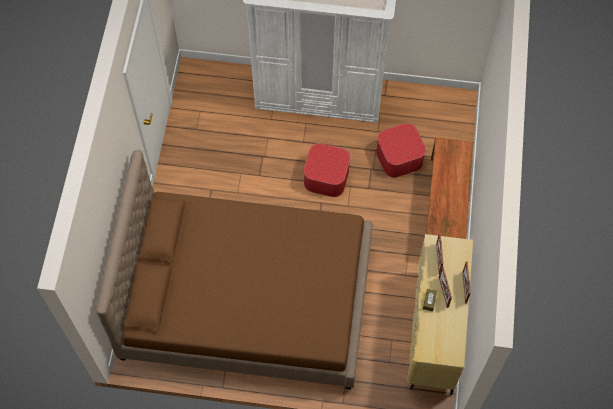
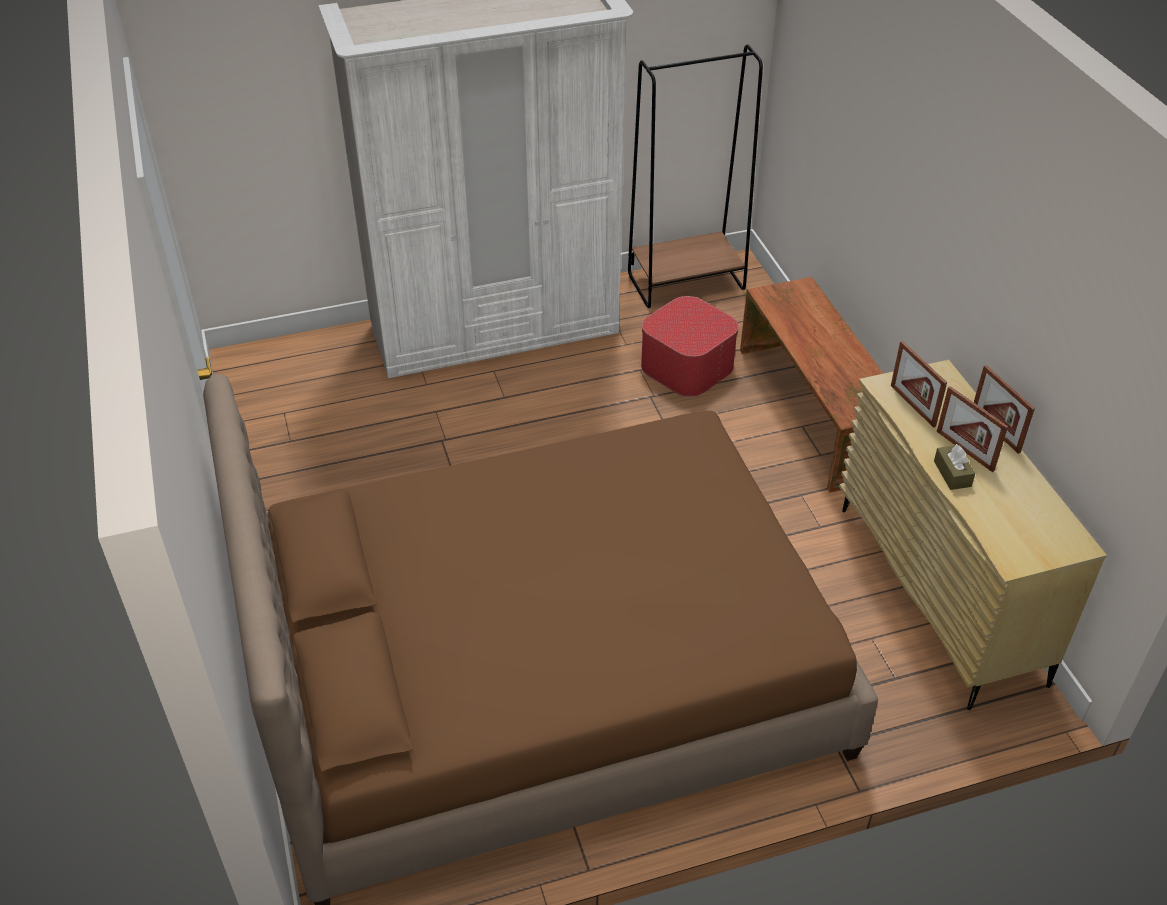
camera: 25 degrees left, 20 degrees down
ottoman [304,143,350,197] -> none
none -> clothes rack [628,45,763,308]

